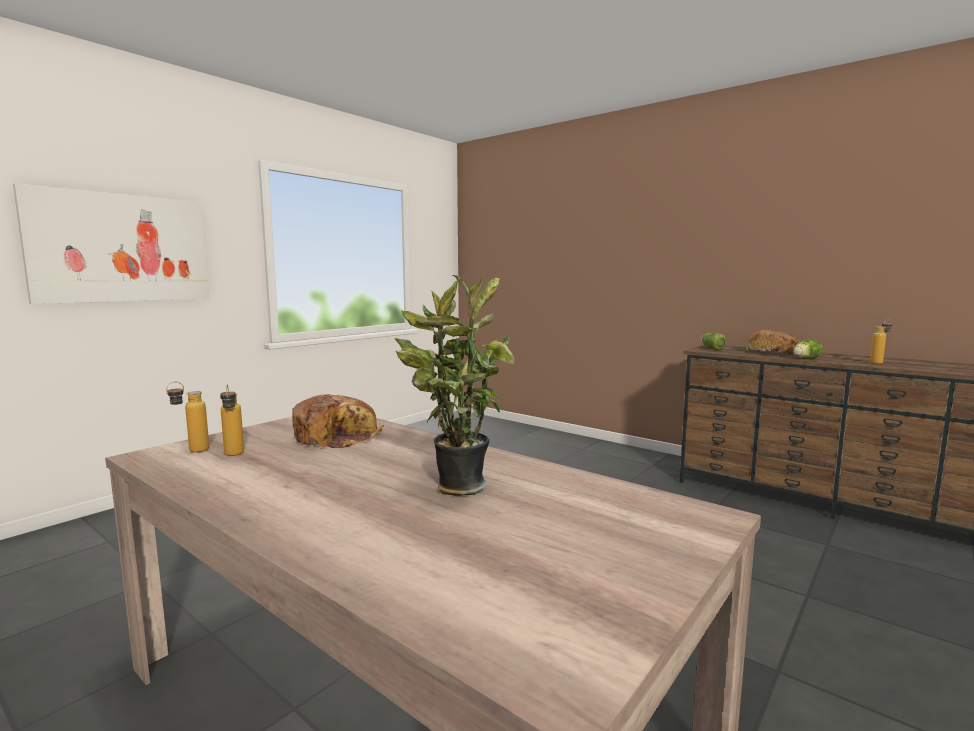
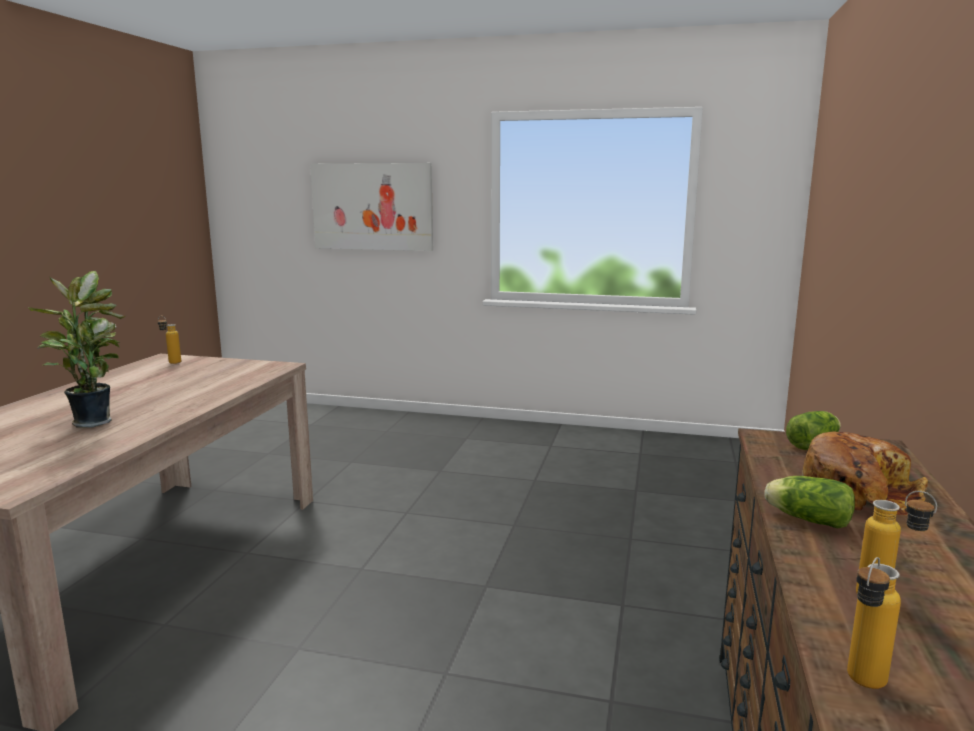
camera: 65 degrees right, 5 degrees up
bottle [220,384,244,456] -> bottle moved to [847,557,901,689]
bread [292,394,384,448] -> none

